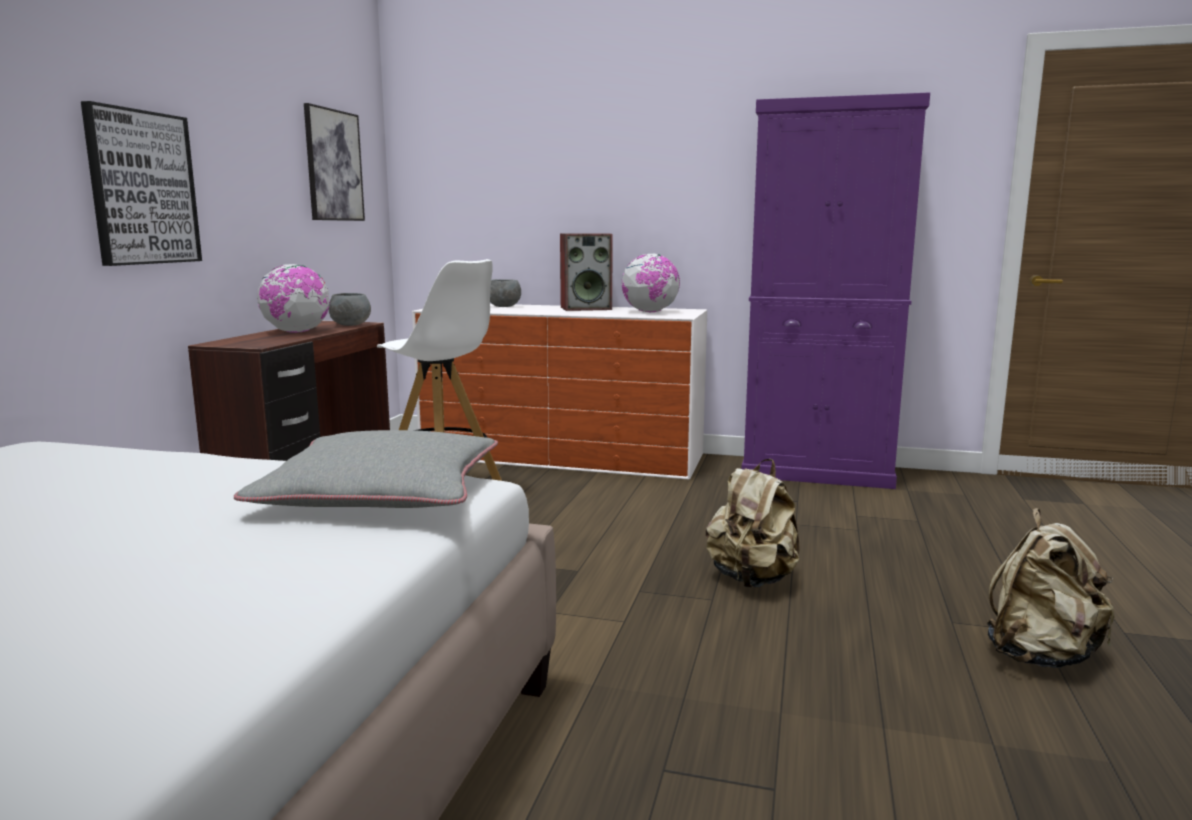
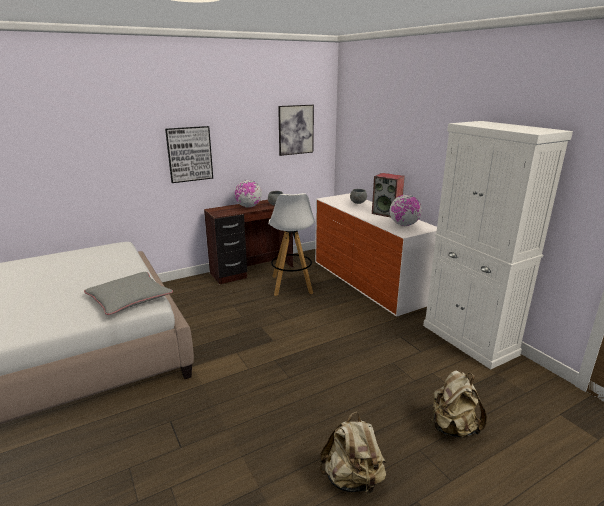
camera: 45 degrees right, 10 degrees up
beige backpack [706,459,800,588] -> beige backpack moved to [432,370,487,437]
purple cabinet [741,92,930,489] -> white cabinet [423,121,573,369]

